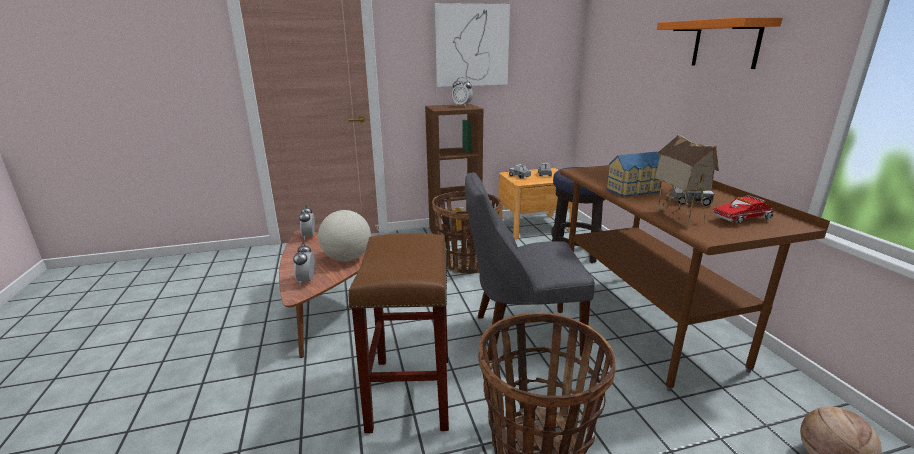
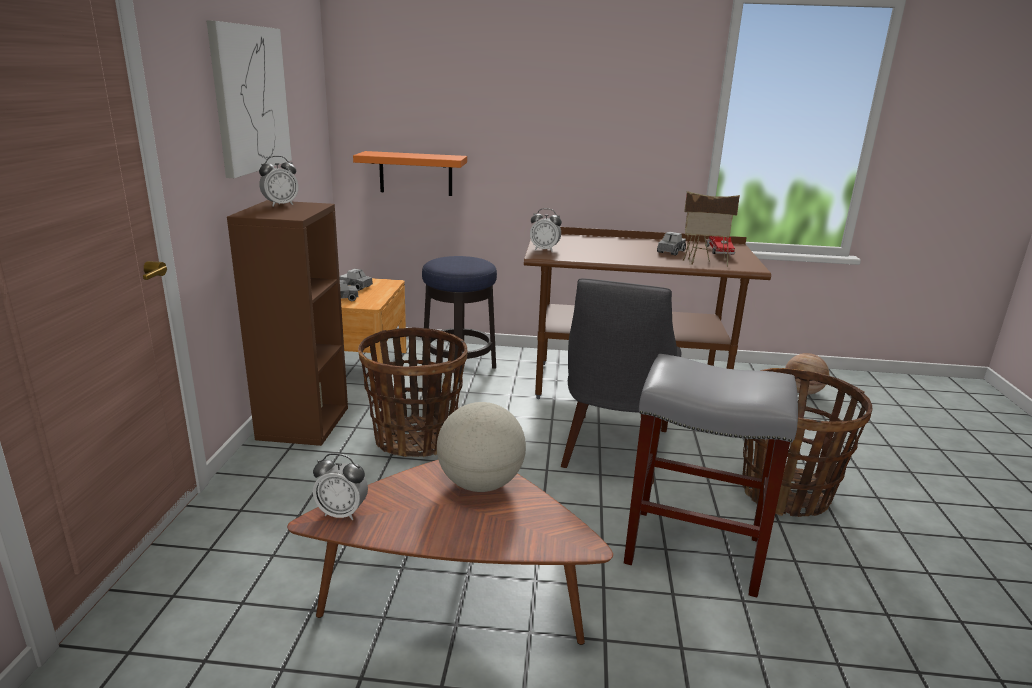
camera: 70 degrees left, 0 degrees up
alarm clock [293,243,315,285] -> alarm clock moved to [530,208,562,252]
brown stool [349,233,449,433] -> grey stool [624,354,798,598]
toy house [606,151,662,197] -> none
orange shelf [657,17,783,69] -> orange shelf moved to [353,151,467,196]

